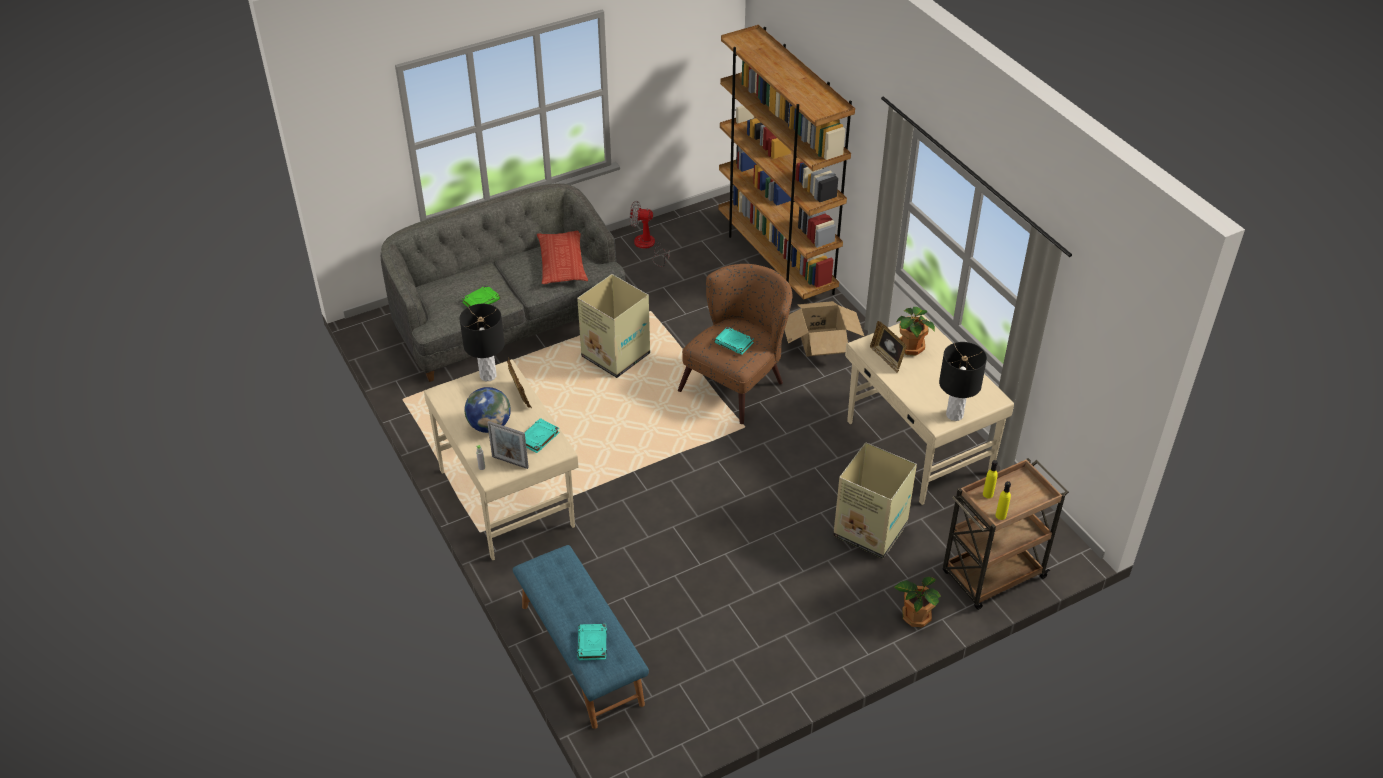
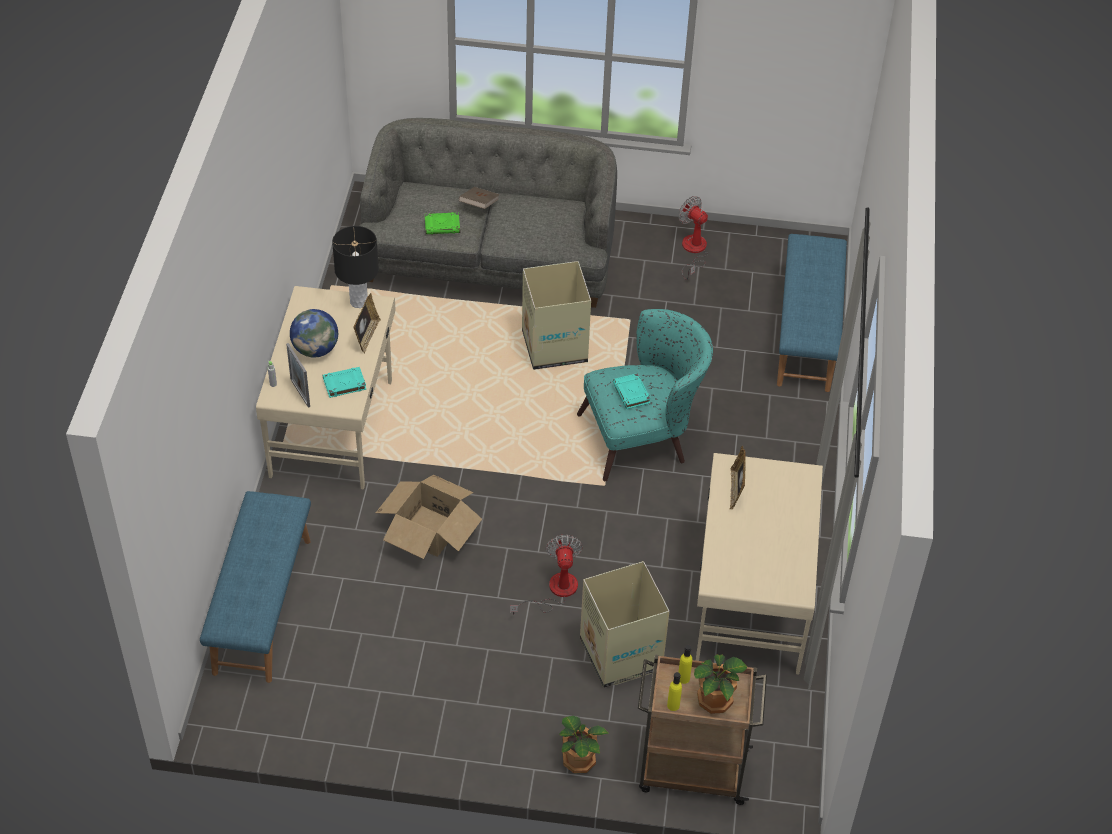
camera: 35 degrees right, 5 degrees up
pillow [537,230,588,284] -> none
turquoise book [577,624,607,660] -> none
brown armchair [678,264,792,424] -> turquoise armchair [577,309,713,481]
brown bookcase [718,25,855,300] -> blue bench [777,234,847,392]
cardboard box [785,301,865,357] -> cardboard box moved to [376,475,482,559]
potted plant [896,307,935,356] -> potted plant moved to [694,654,747,714]
black table lamp [939,342,987,421] -> none
none -> brown book [459,187,500,209]
none -> fan [510,535,583,615]

